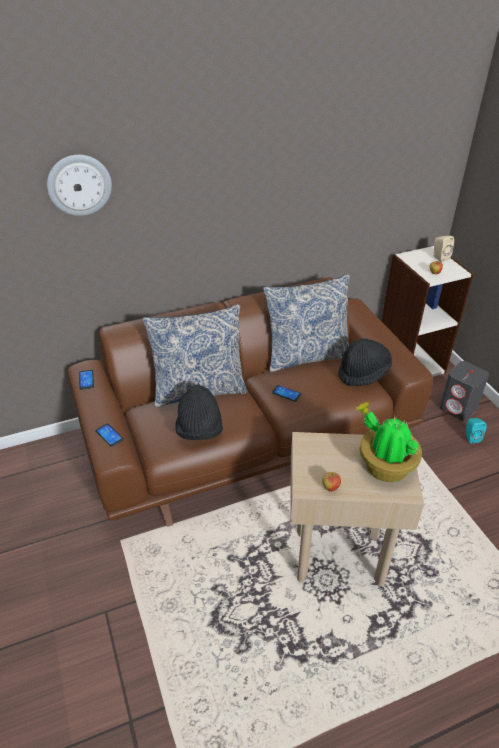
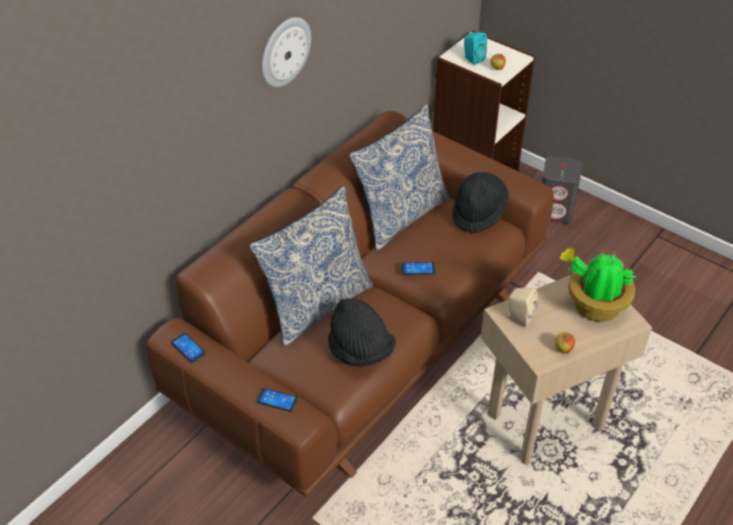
camera: 30 degrees left, 5 degrees up
wall clock [47,155,112,216] -> wall clock moved to [262,17,311,87]
beige speaker [433,236,454,262] -> beige speaker moved to [505,287,538,327]
turquoise speaker [466,418,486,443] -> turquoise speaker moved to [464,32,487,65]

